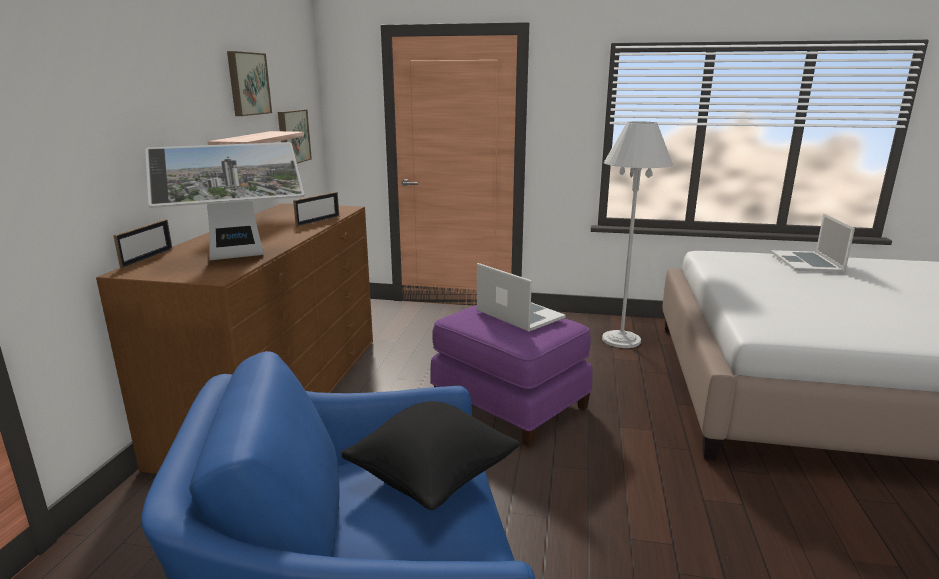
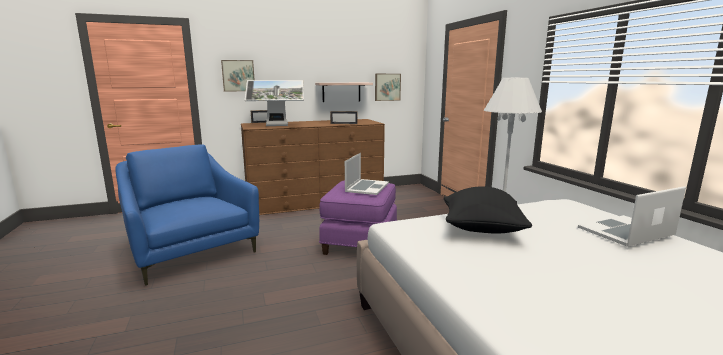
camera: 60 degrees right, 5 degrees down
monitor [145,142,304,261] -> monitor turned 45 degrees counterclockwise [245,80,304,126]
picture [227,51,272,116] -> picture moved to [221,60,254,92]
black pillow [341,401,520,511] -> black pillow moved to [444,186,532,234]

